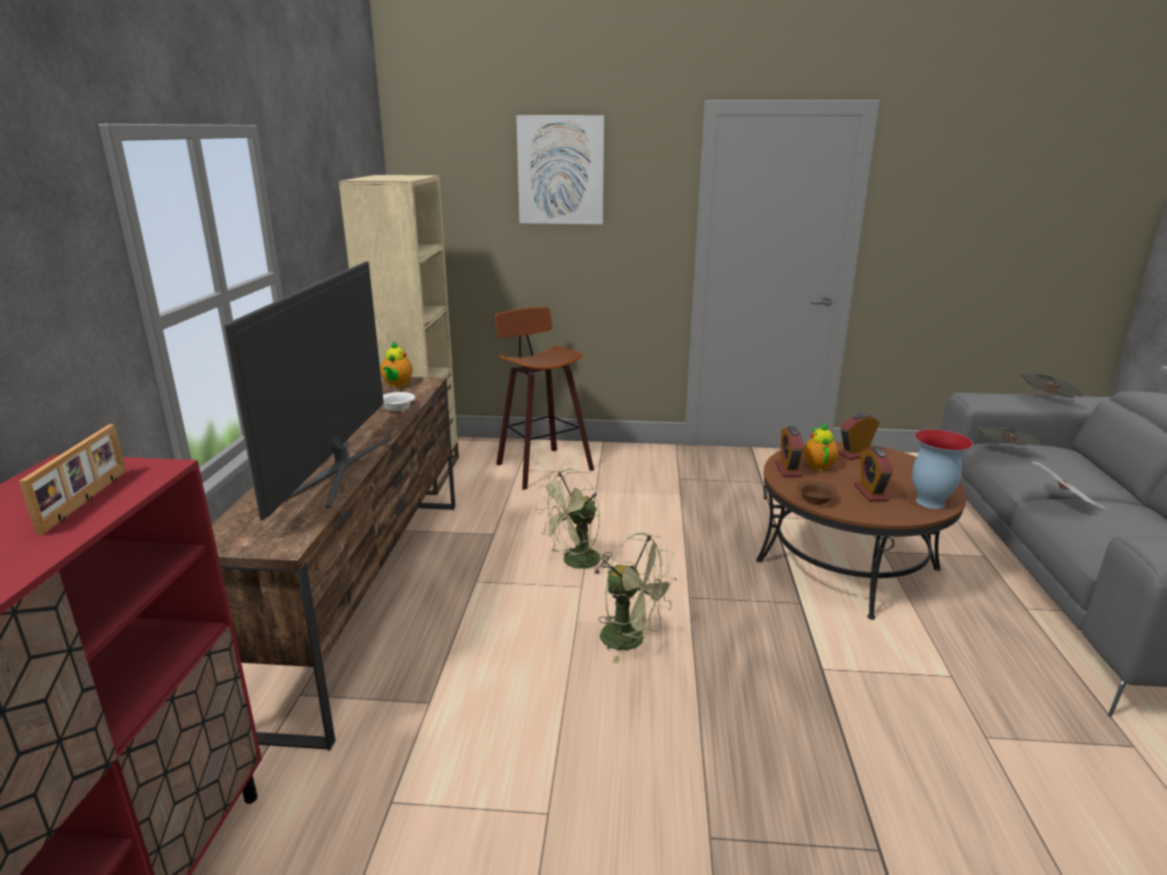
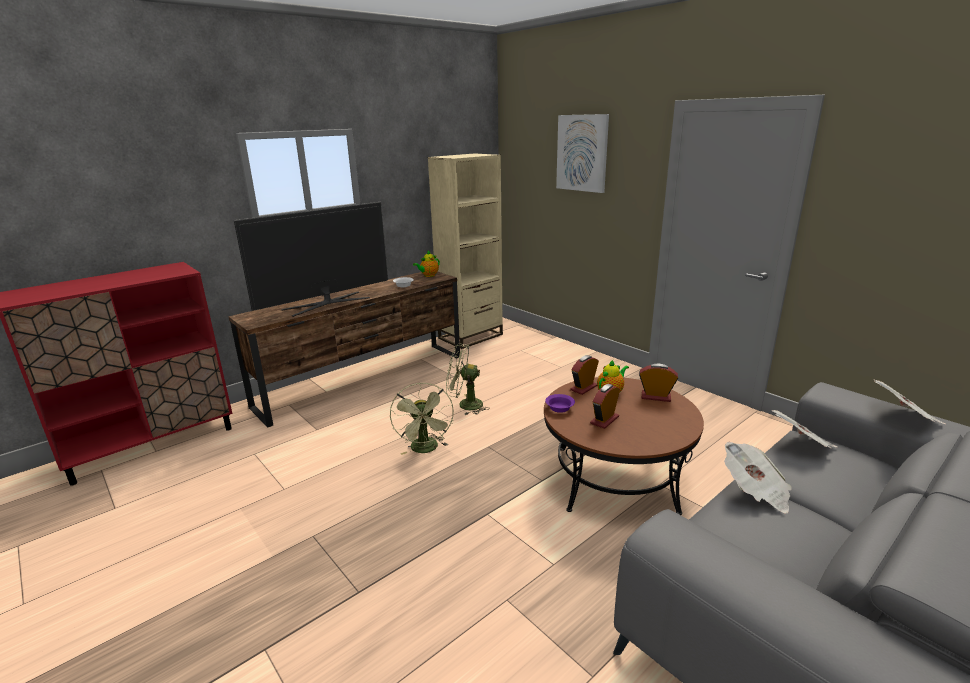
camera: 45 degrees right, 0 degrees up
picture frame [19,424,127,535] -> none
stool [495,307,594,490] -> none
brown bowl [797,481,837,504] -> purple bowl [545,394,575,413]
vase [912,429,973,509] -> none

